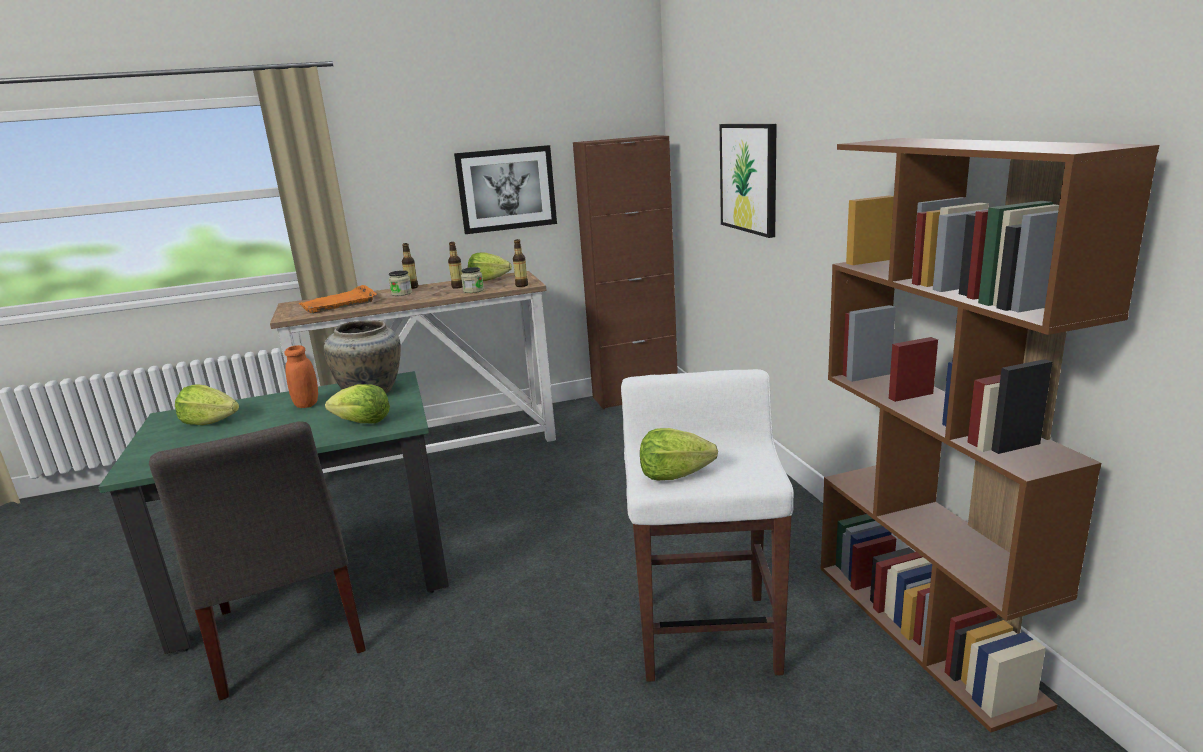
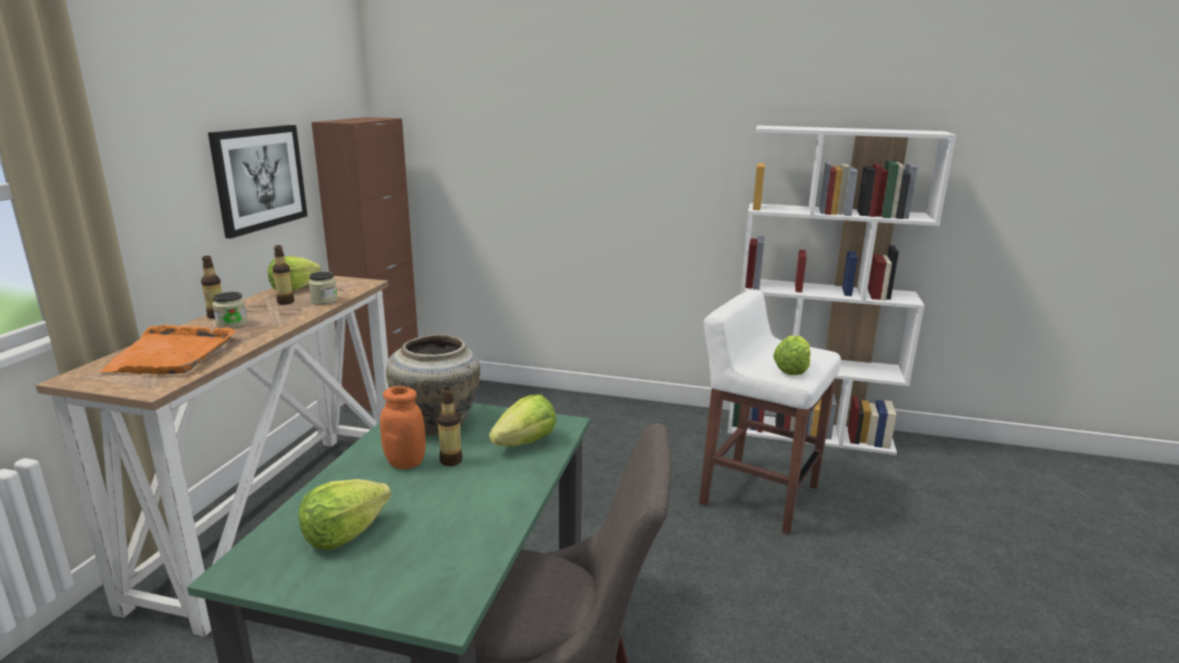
camera: 60 degrees left, 0 degrees up
bottle [513,239,528,287] -> bottle moved to [437,387,462,466]
picture [720,124,777,238] -> none
brown bookcase [821,138,1159,733] -> white bookcase [728,125,957,455]

